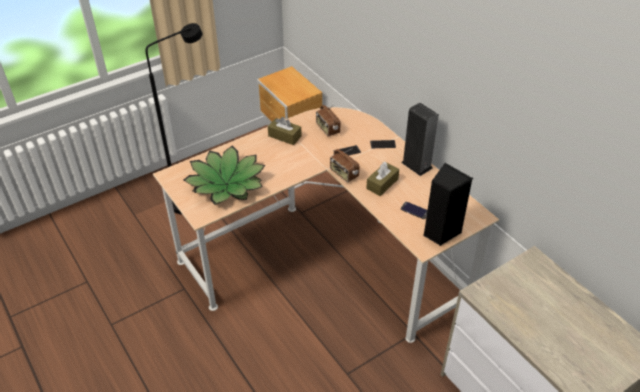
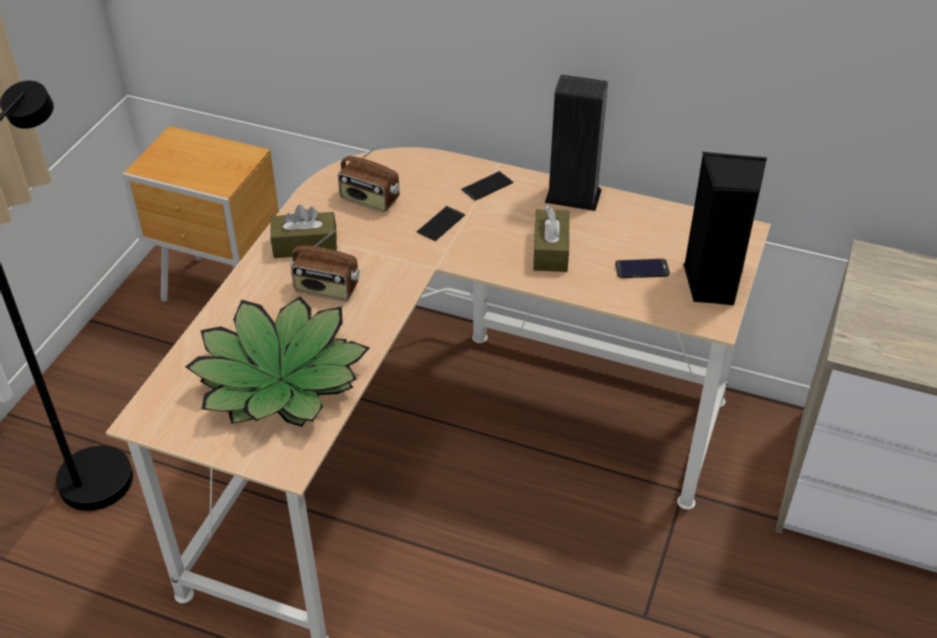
camera: 35 degrees left, 0 degrees up
radio [330,148,360,182] -> radio moved to [290,230,360,301]

